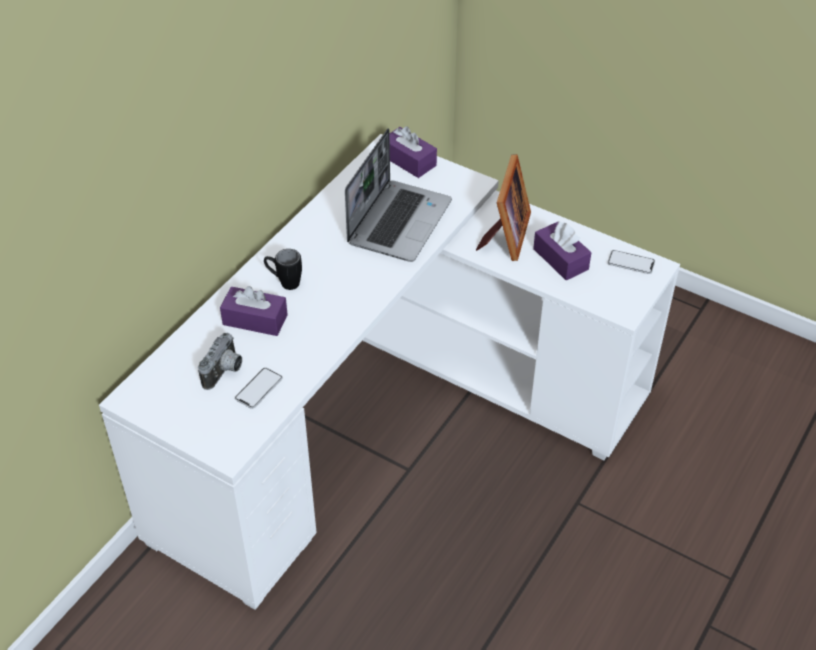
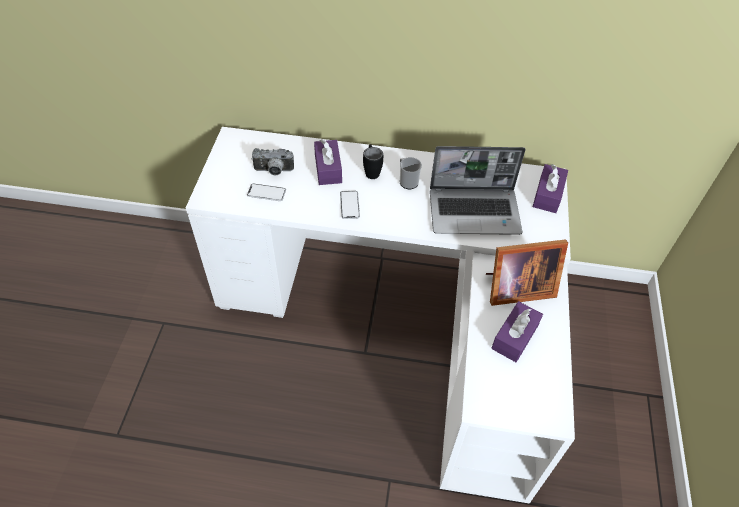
camera: 65 degrees right, 5 degrees up
phone [608,250,655,274] -> phone moved to [340,191,360,219]
none -> mug [400,157,422,189]

